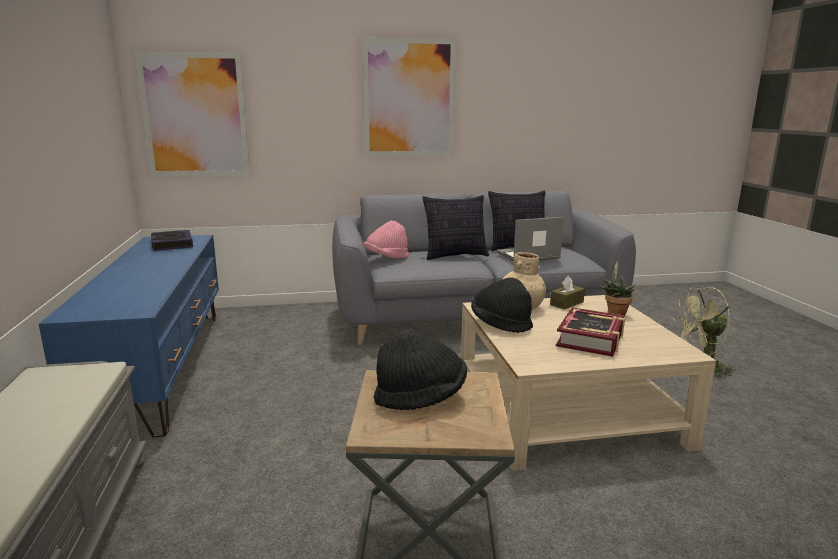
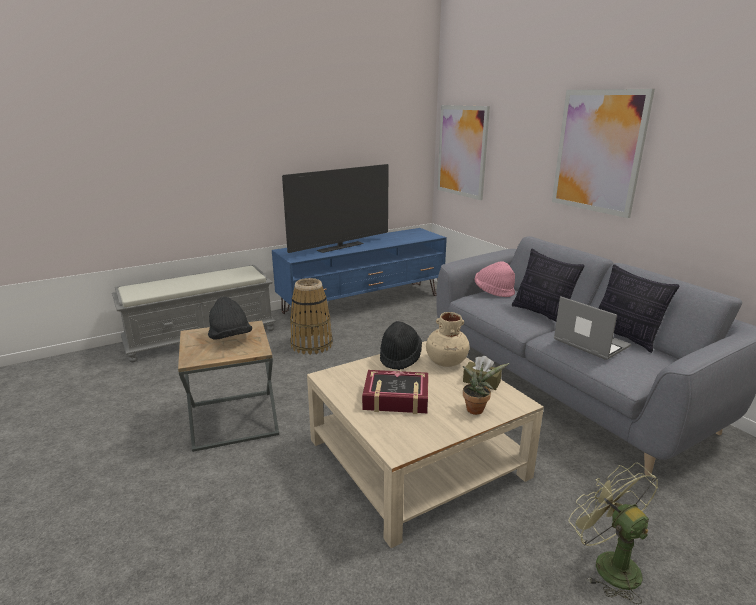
camera: 70 degrees right, 5 degrees up
book [151,230,193,251] -> none
none -> television [282,164,389,253]
none -> basket [290,278,333,355]

